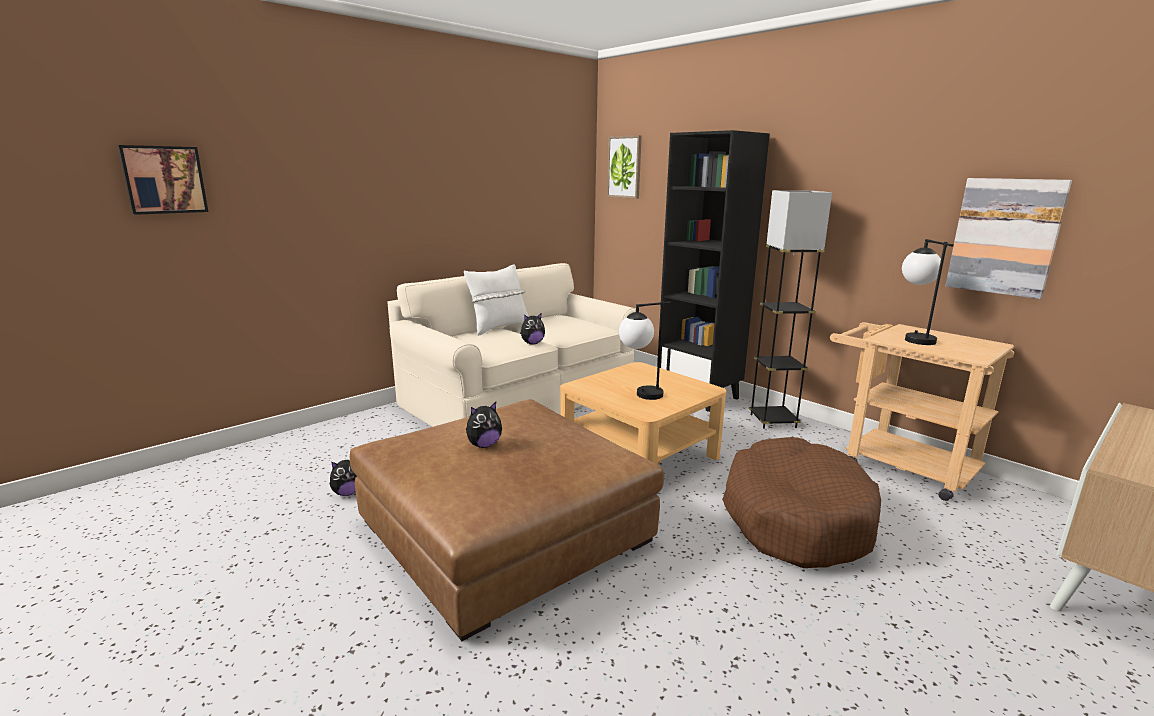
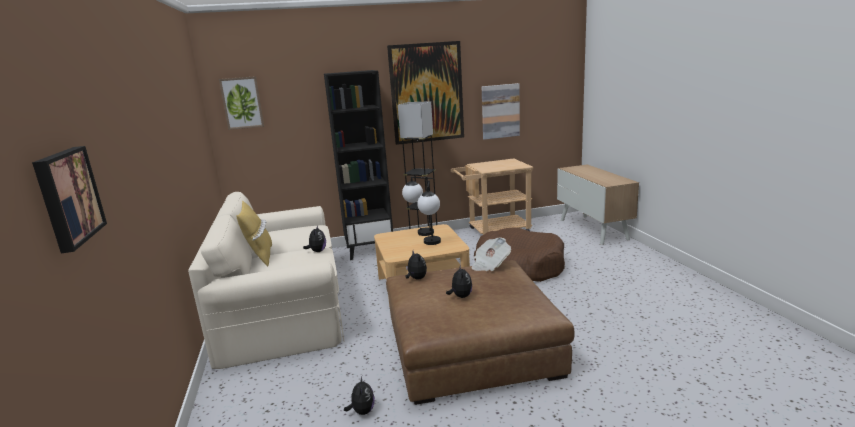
camera: 60 degrees left, 0 degrees up
white pillow [464,265,529,336] -> yellow pillow [236,200,272,266]
table lamp [902,239,954,345] -> table lamp moved to [402,176,434,236]
none -> picture [387,41,464,145]
none -> plush toy [406,251,427,280]
none -> newspaper [471,237,511,271]

